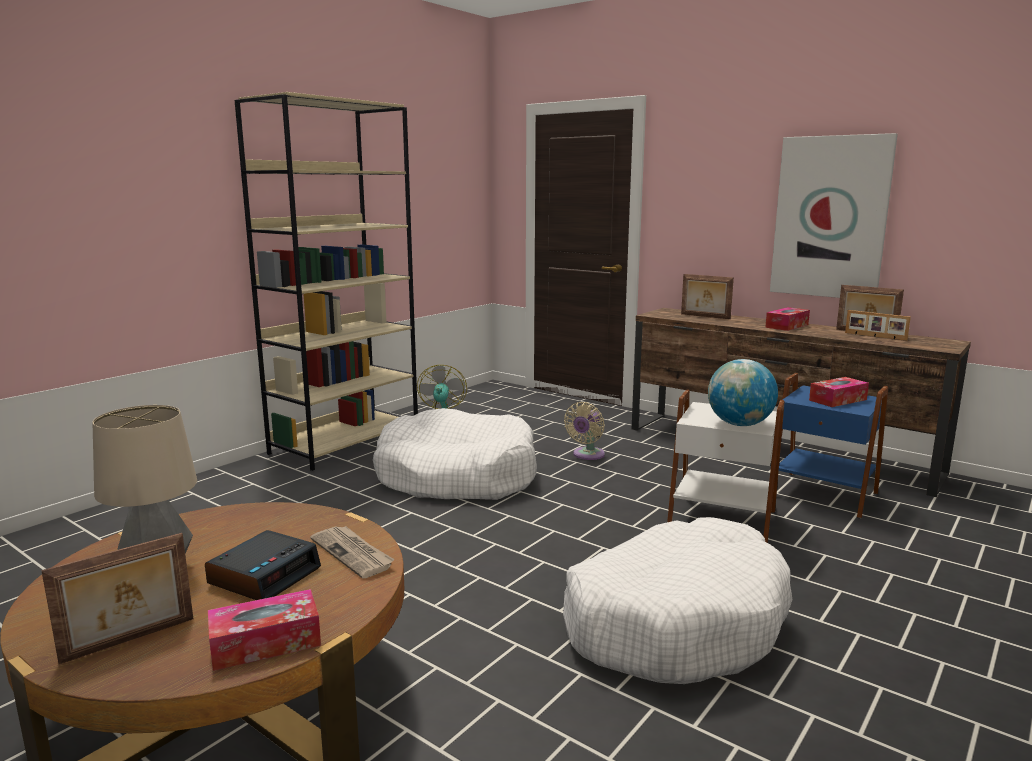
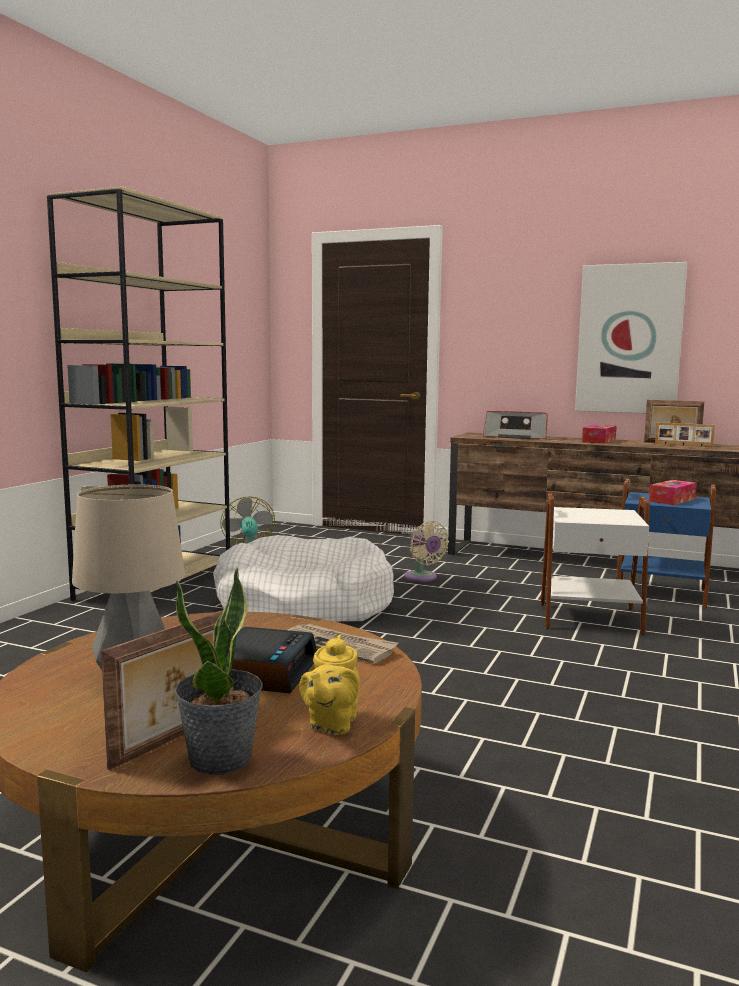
camera: 15 degrees left, 5 degrees down
tissue box [208,589,321,671] -> yellow teapot [299,635,360,735]
white dog bed [563,517,793,684] -> none
beige fan [564,402,605,460] -> beige fan turned 45 degrees counterclockwise [405,521,449,582]
picture frame [681,274,734,319] -> radio [483,411,548,439]
globe [708,359,778,426] -> none
none -> potted plant [174,568,263,775]

